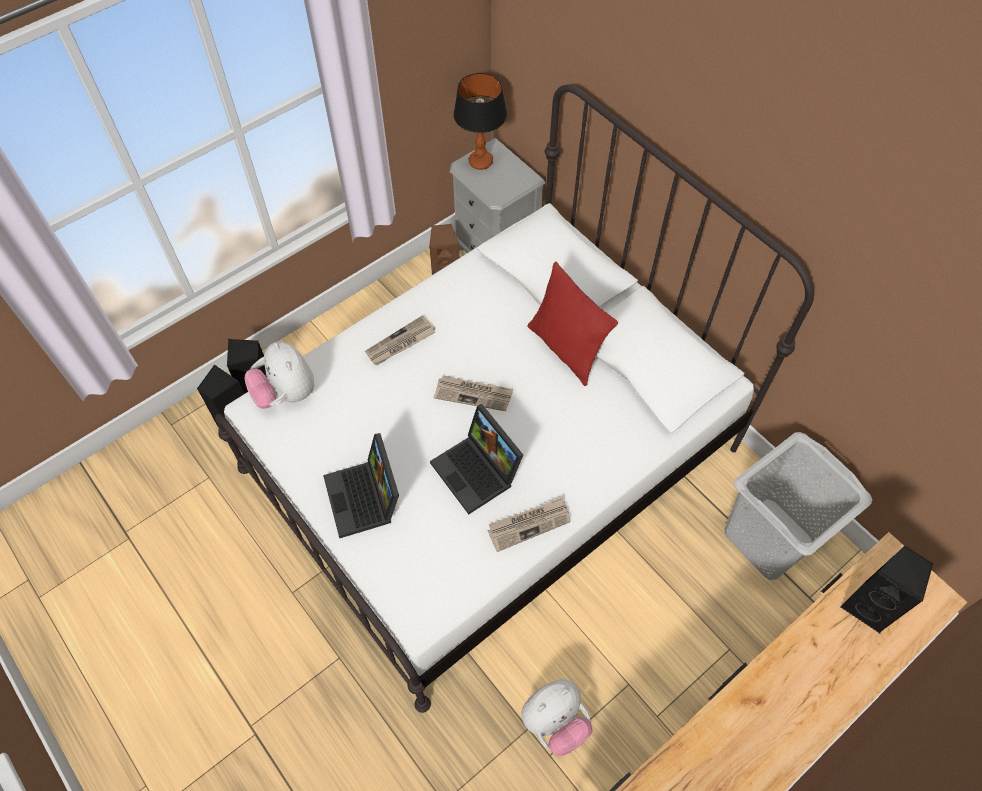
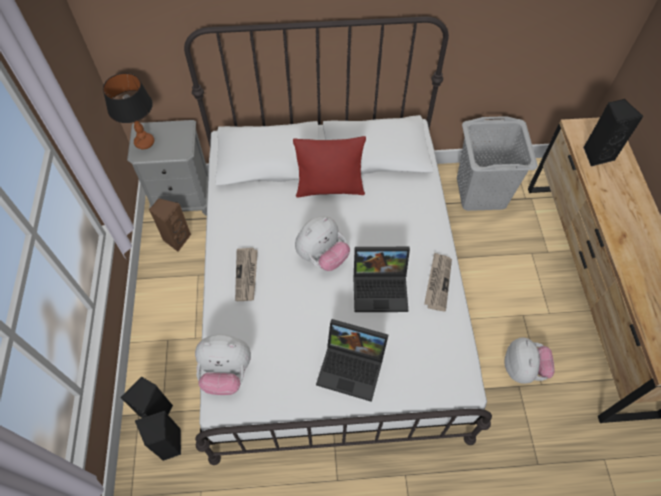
camera: 55 degrees left, 0 degrees up
newspaper [434,375,513,411] -> plush toy [295,216,350,271]

